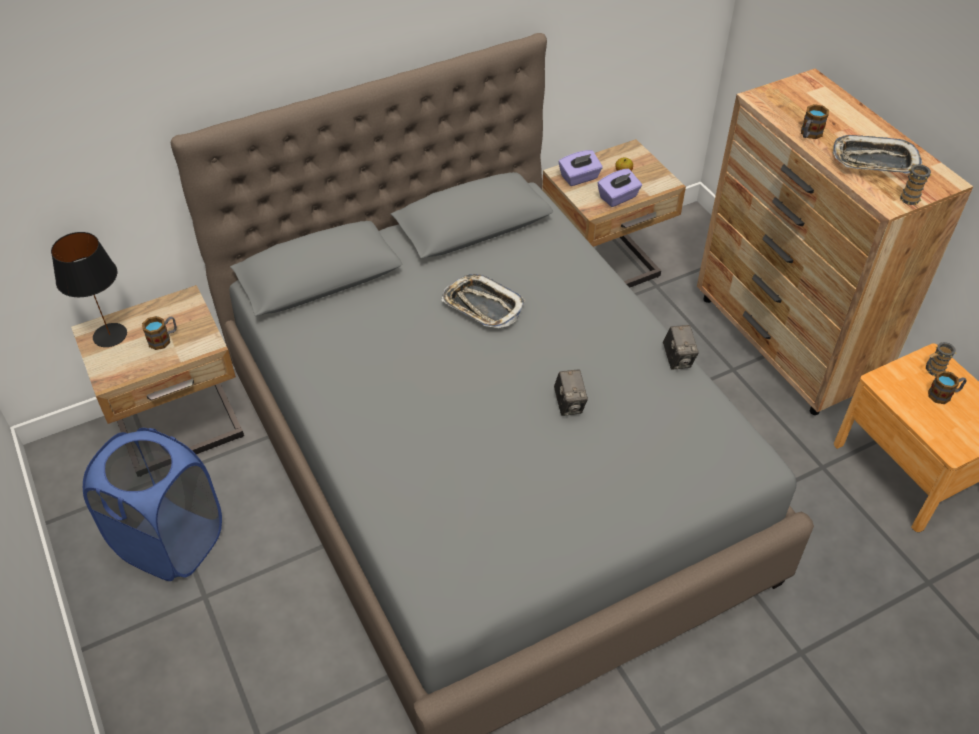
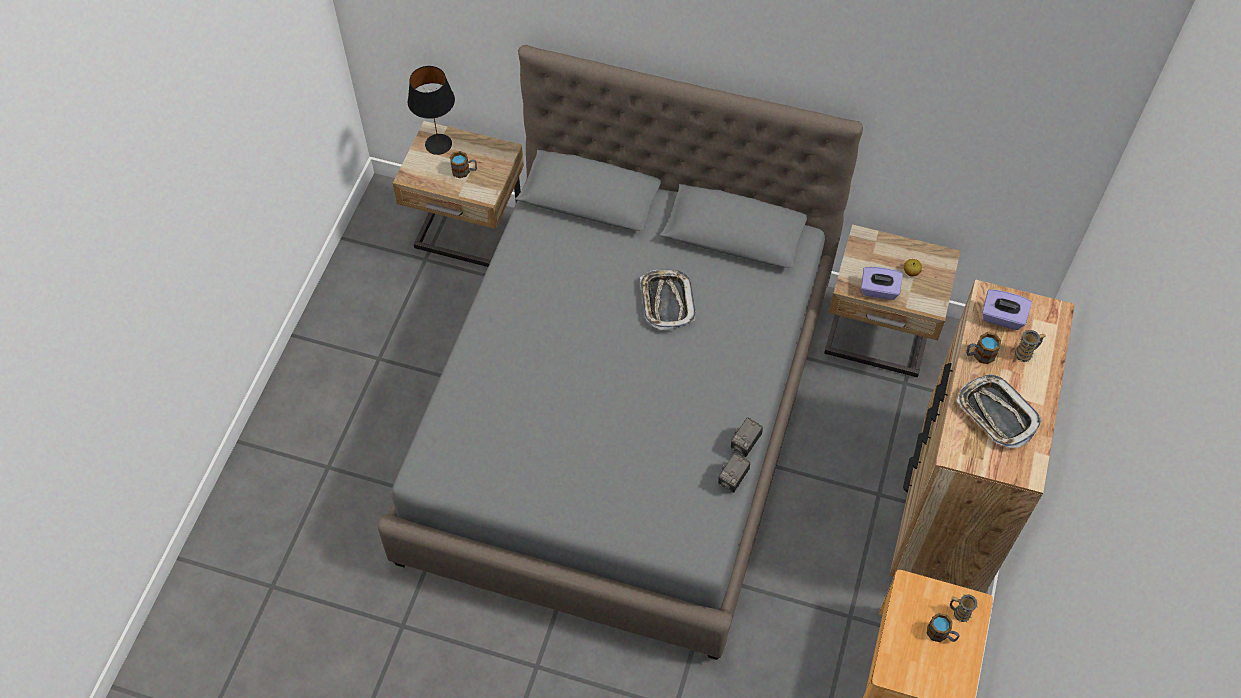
camera: 45 degrees right, 10 degrees up
blue laundry basket [83,428,222,581] -> none
camera [554,369,588,416] -> camera moved to [718,453,750,493]
purple tissue box [559,150,603,186] -> purple tissue box moved to [982,289,1032,330]
mug [900,164,931,205] -> mug moved to [1014,330,1046,362]

